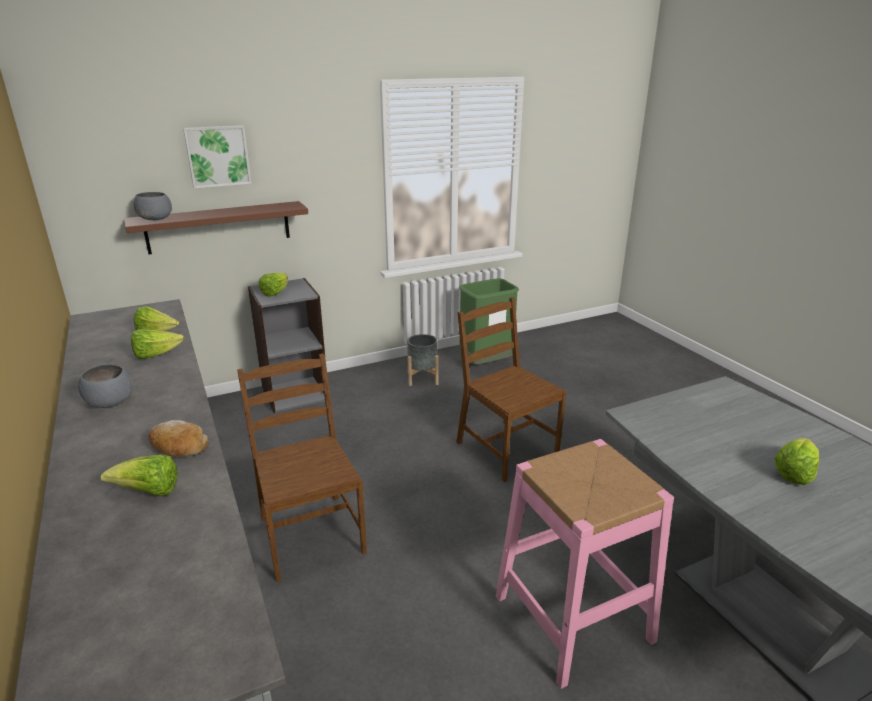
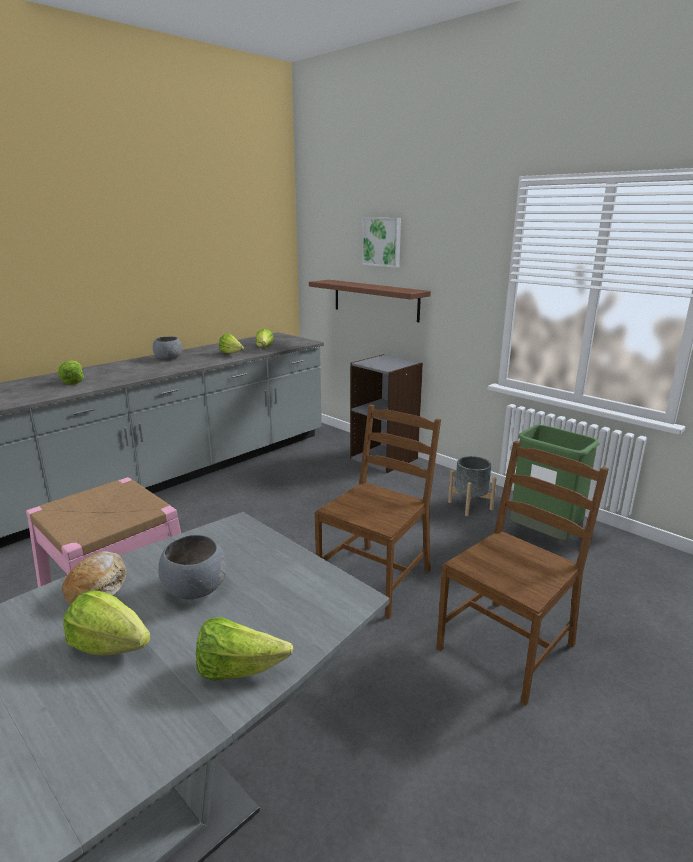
camera: 70 degrees right, 5 degrees down
grey bowl [133,192,172,220] -> grey bowl moved to [158,535,227,599]
bread [148,420,209,457] -> bread moved to [62,551,126,605]
brown chair [237,353,367,582] -> brown chair moved to [437,441,609,706]
lettuce [258,273,288,296] -> lettuce moved to [196,617,293,681]

